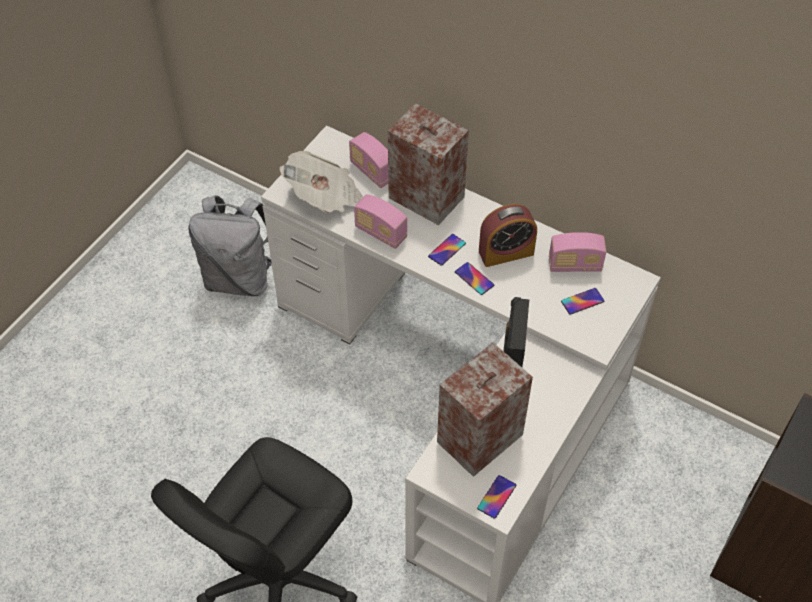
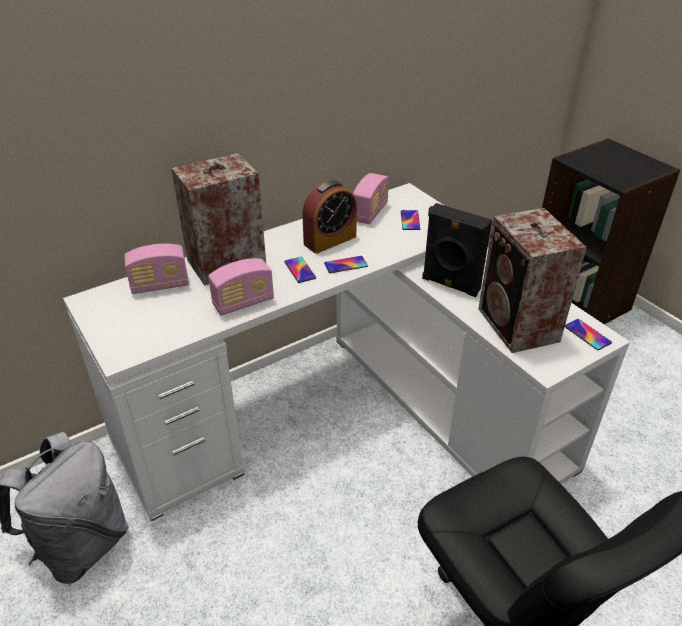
camera: 65 degrees left, 15 degrees down
newspaper [279,151,363,213] -> none
alarm clock [479,204,537,267] -> alarm clock turned 45 degrees clockwise [302,180,357,254]

